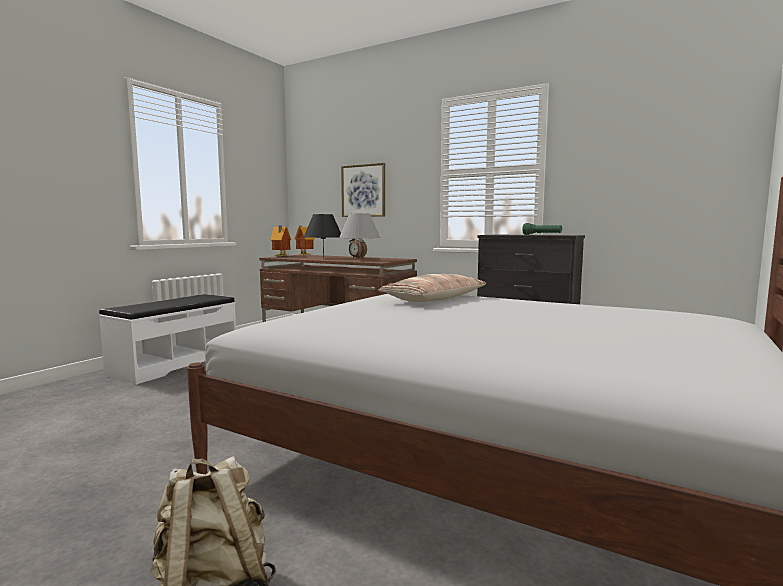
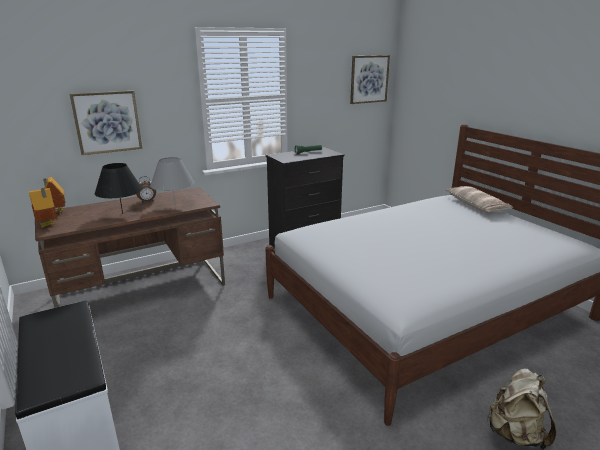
camera: 60 degrees left, 15 degrees up
pillow [379,274,486,302] -> pillow moved to [445,186,513,213]
none -> picture [350,55,390,104]

